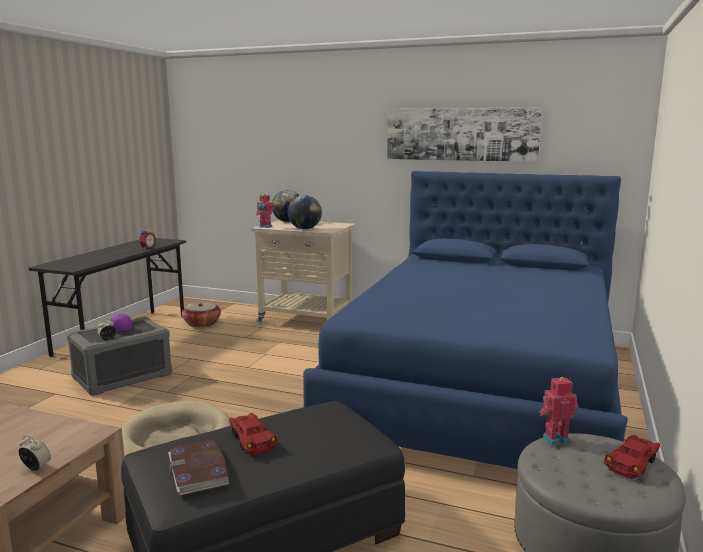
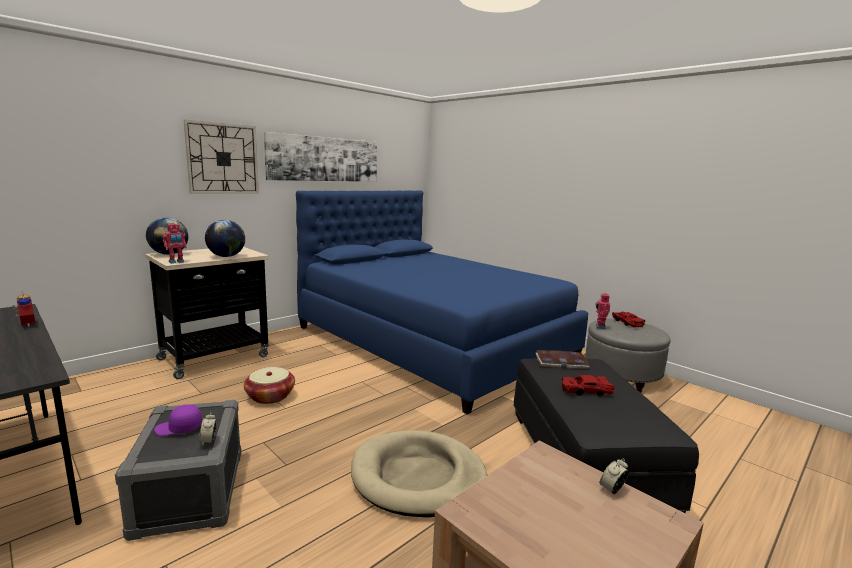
camera: 65 degrees left, 0 degrees up
book [168,439,230,496] -> book moved to [536,350,590,369]
basket [182,302,221,328] -> basket moved to [244,367,295,404]
beige cart [252,220,356,325] -> black cart [145,247,269,379]
none -> wall clock [184,120,259,194]

